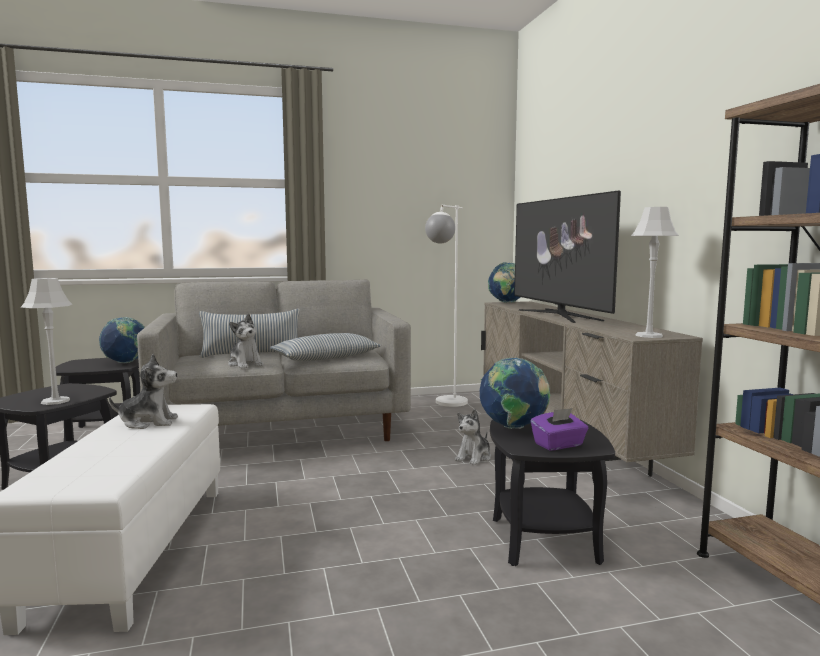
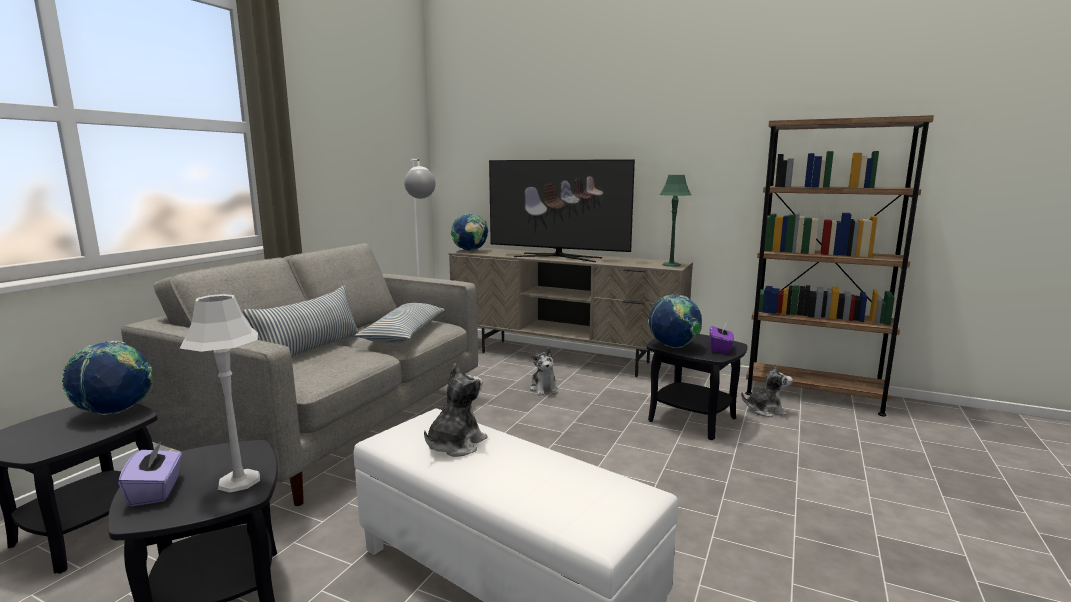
camera: 50 degrees left, 5 degrees up
plush toy [228,314,263,368] -> plush toy moved to [741,363,793,417]
grey table lamp [631,207,679,338] -> green table lamp [659,175,692,267]
none -> purple tissue box [118,440,182,506]

